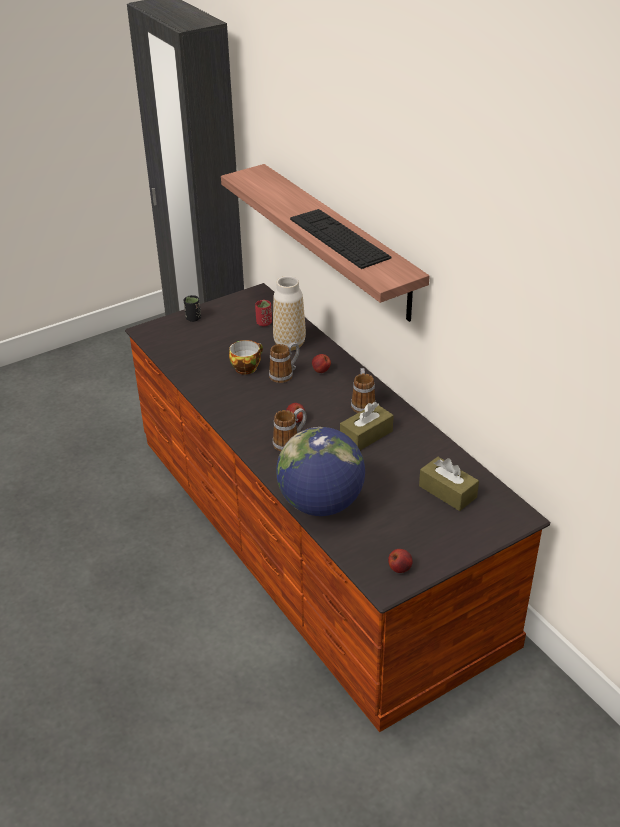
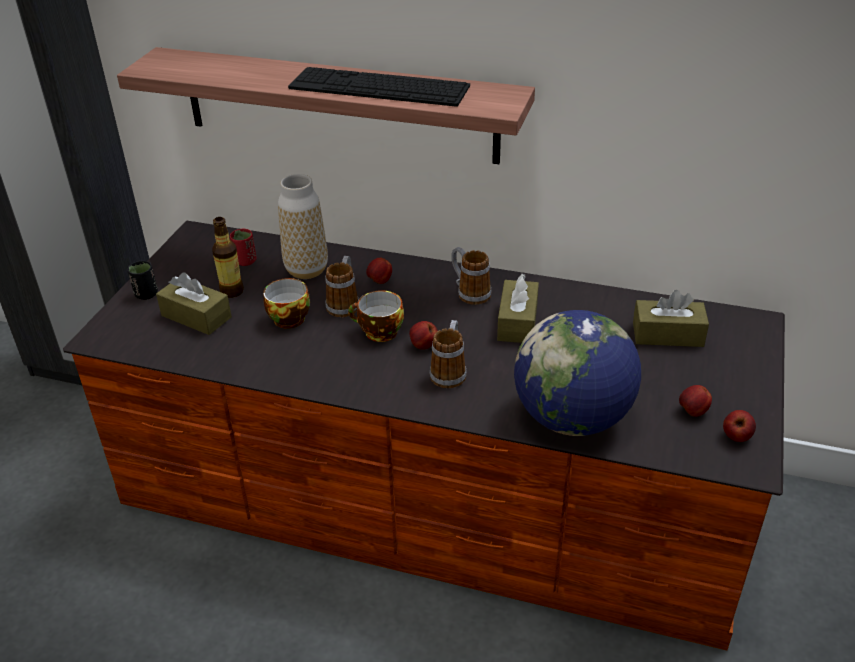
camera: 40 degrees left, 0 degrees up
none -> brown tissue box [156,272,232,335]
none -> bottle [212,217,244,298]
none -> cup [348,290,404,342]
none -> apple [679,385,712,417]

